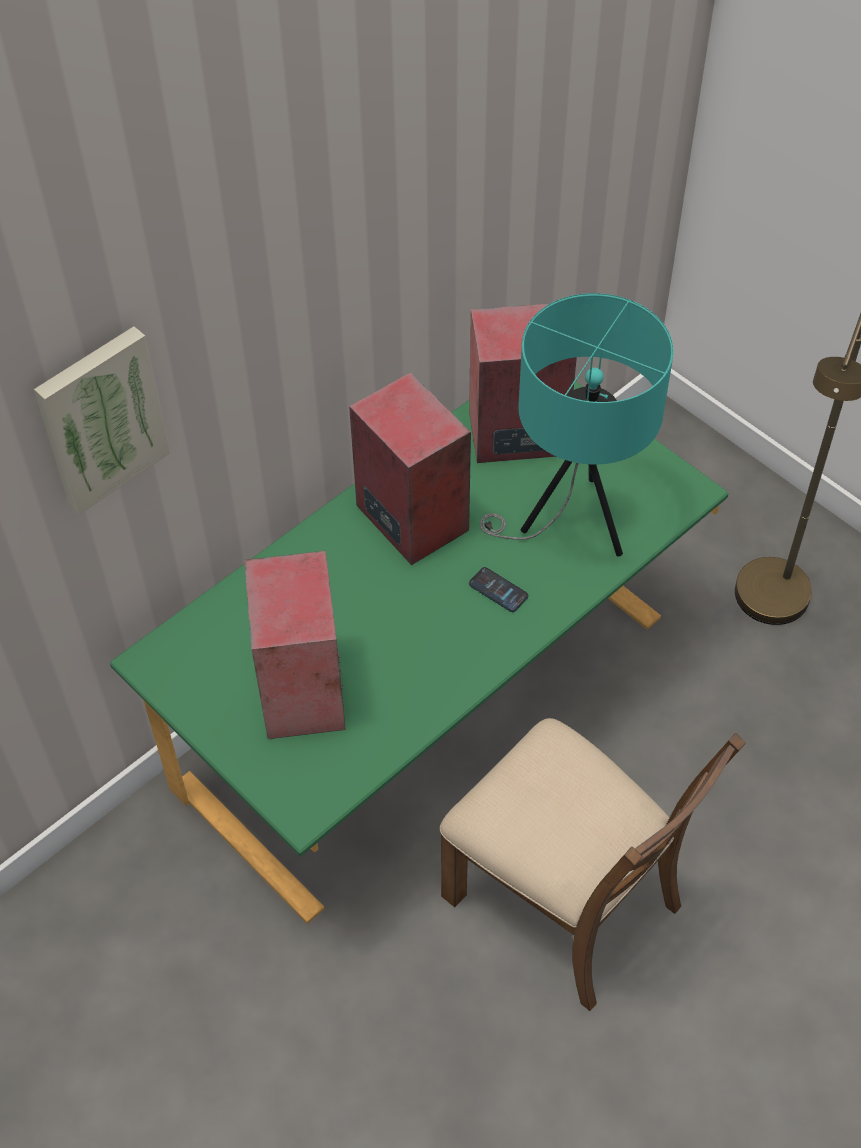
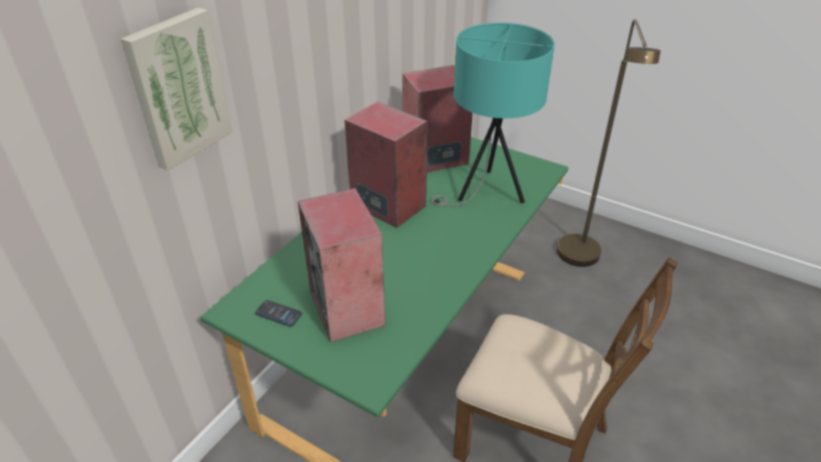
camera: 15 degrees left, 15 degrees down
phone [469,567,528,612] -> phone moved to [255,300,302,327]

